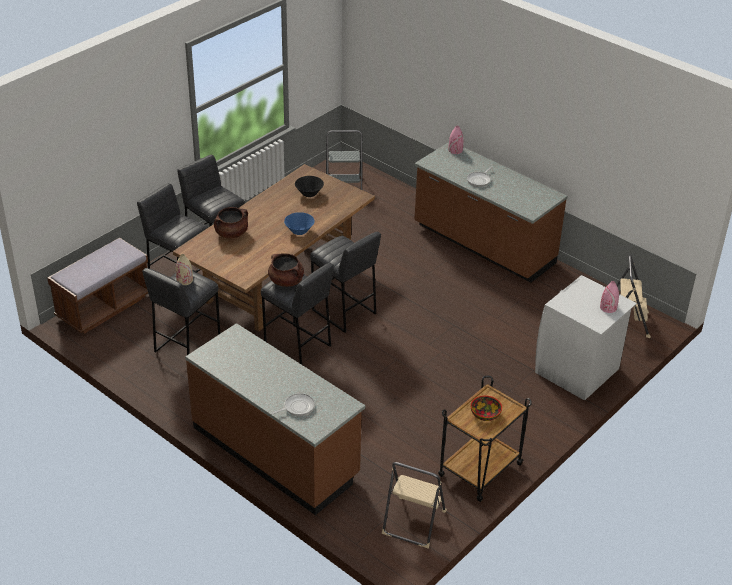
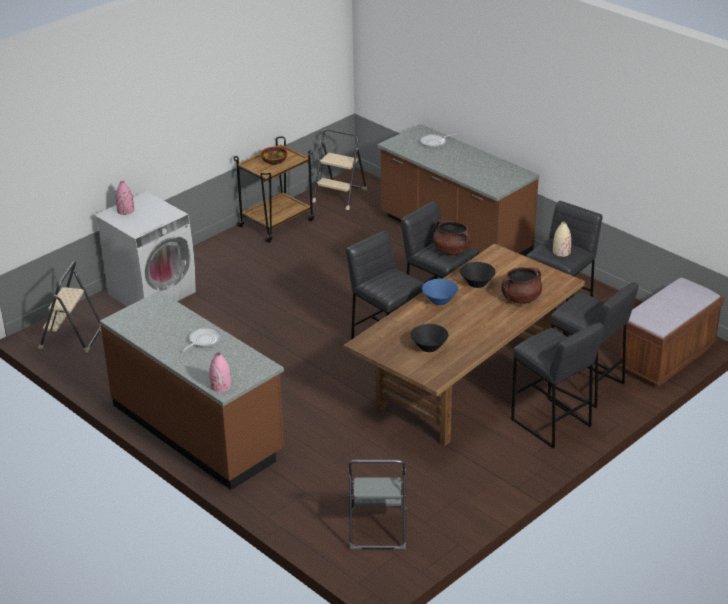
camera: 175 degrees left, 5 degrees down
none -> black bowl [460,262,496,288]

